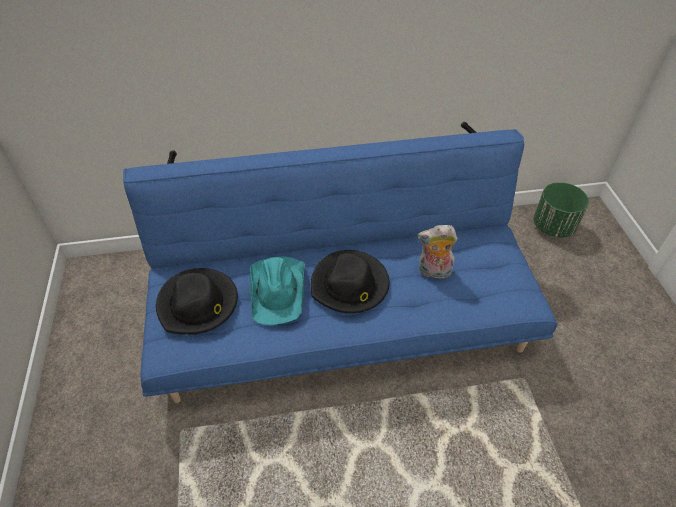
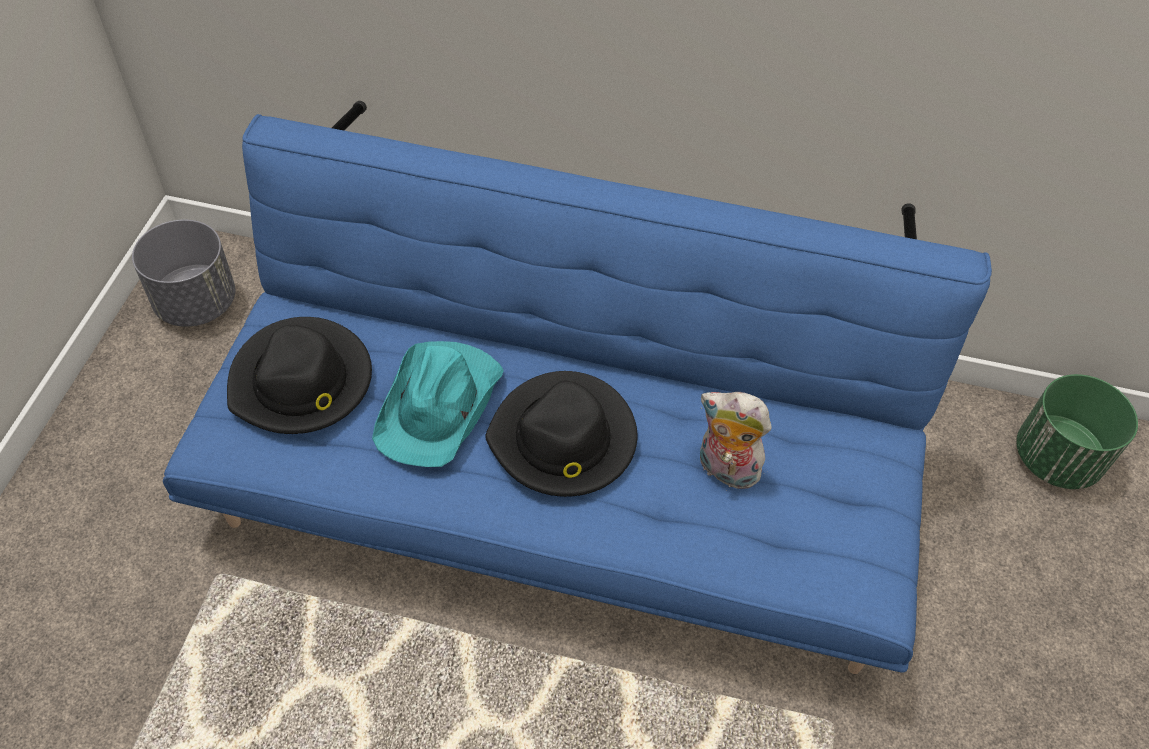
camera: 20 degrees right, 5 degrees up
none -> grey planter [132,220,235,327]

